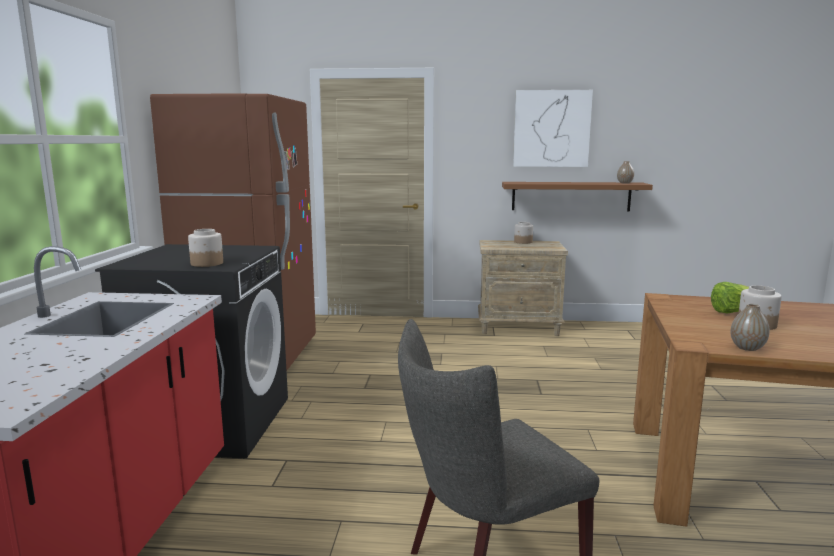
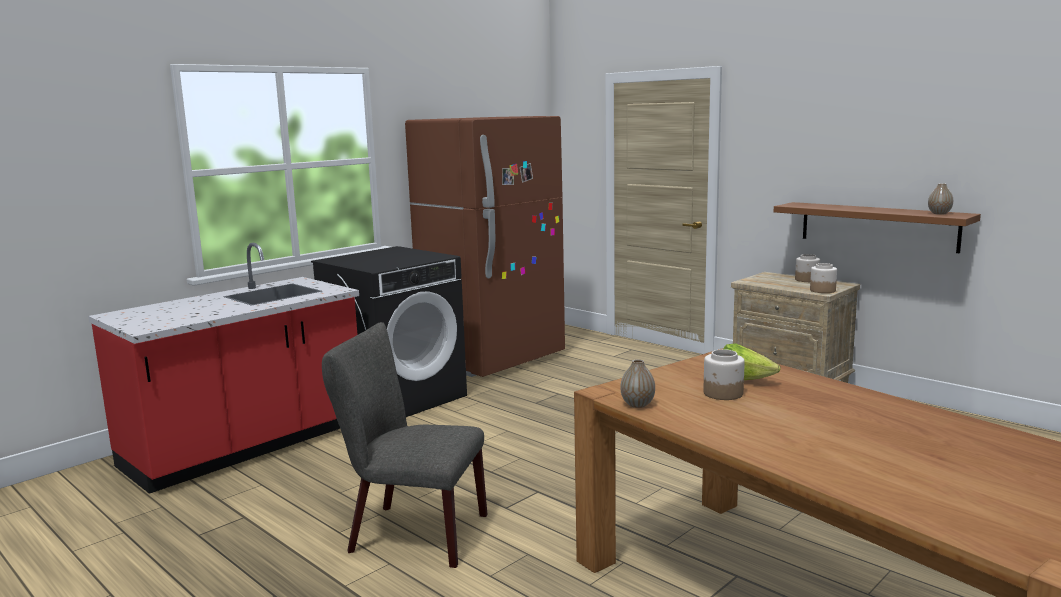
camera: 40 degrees right, 0 degrees up
jar [188,229,223,267] -> jar moved to [810,263,837,293]
picture [513,90,593,167] -> none

